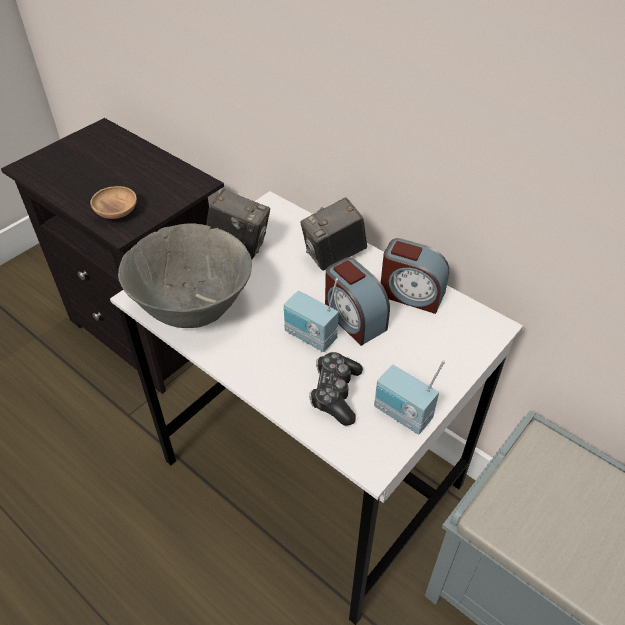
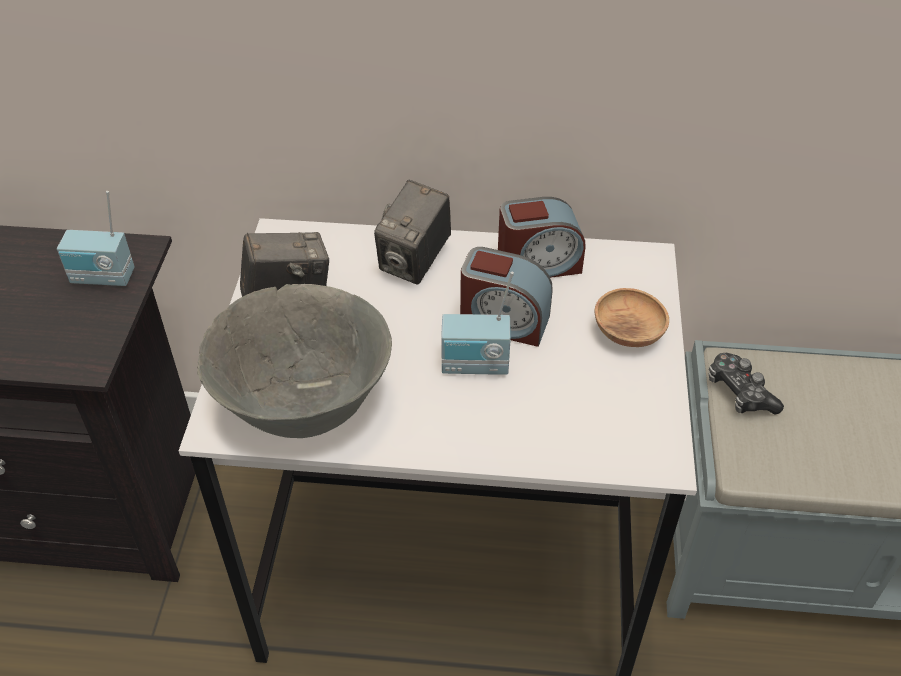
camera: 35 degrees left, 0 degrees up
brown bowl [90,186,137,219] -> brown bowl moved to [594,288,669,347]
game controller [309,352,363,425] -> game controller moved to [709,353,784,415]
radio [374,360,445,435] -> radio moved to [57,191,135,286]

